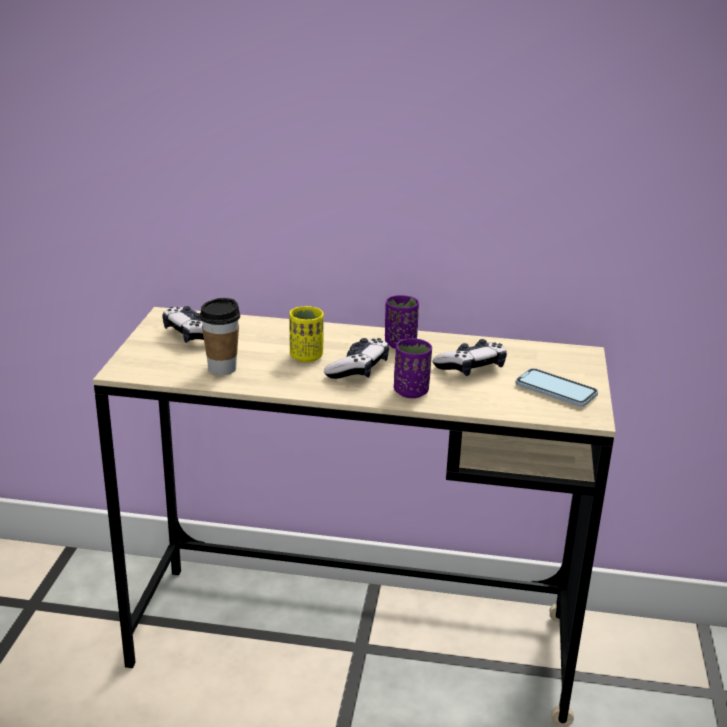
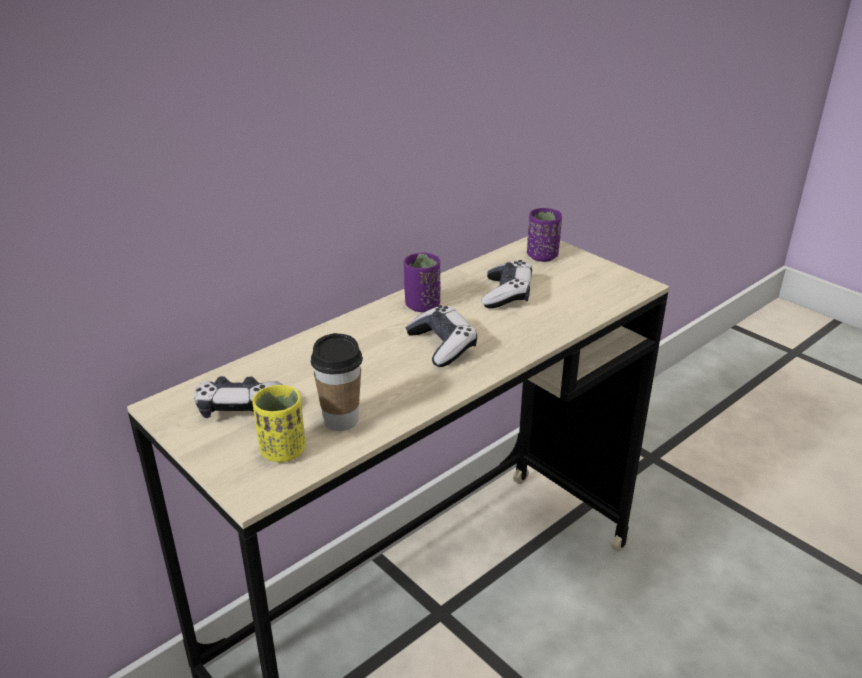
camera: 50 degrees left, 5 degrees up
yellow cup [289,306,324,362] -> yellow cup moved to [252,385,306,462]
purple cup [394,338,432,398] -> purple cup moved to [527,208,562,262]
phone [516,368,598,407] -> none

